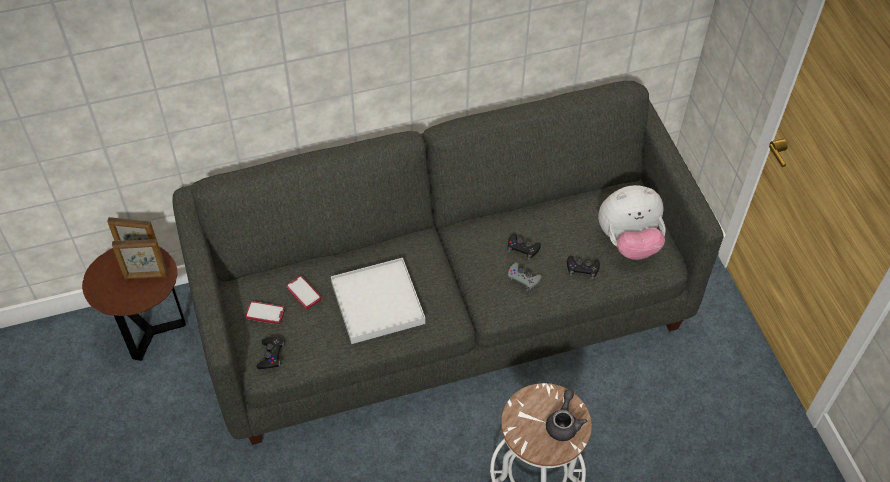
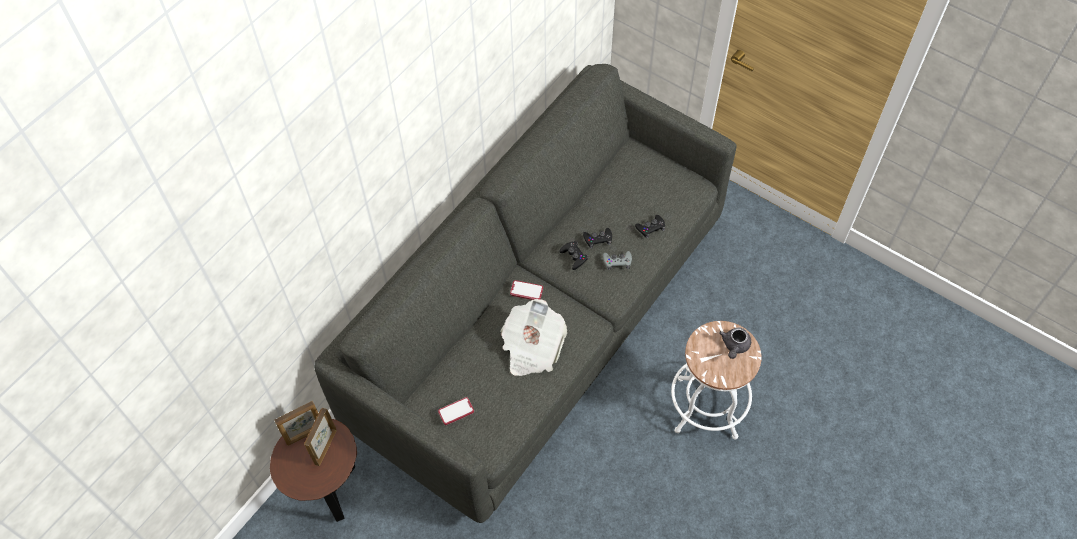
camera: 35 degrees left, 5 degrees up
picture frame [112,239,167,279] -> picture frame turned 150 degrees clockwise [304,408,337,466]
black game controller [256,337,285,369] -> black game controller moved to [559,241,588,270]
phone [286,276,321,309] -> phone moved to [510,280,543,300]
white tray [331,258,425,344] -> newspaper [501,299,567,376]
grey teapot [546,389,587,441] -> grey teapot turned 135 degrees counterclockwise [719,328,751,359]
plush toy [598,185,666,260] -> none

